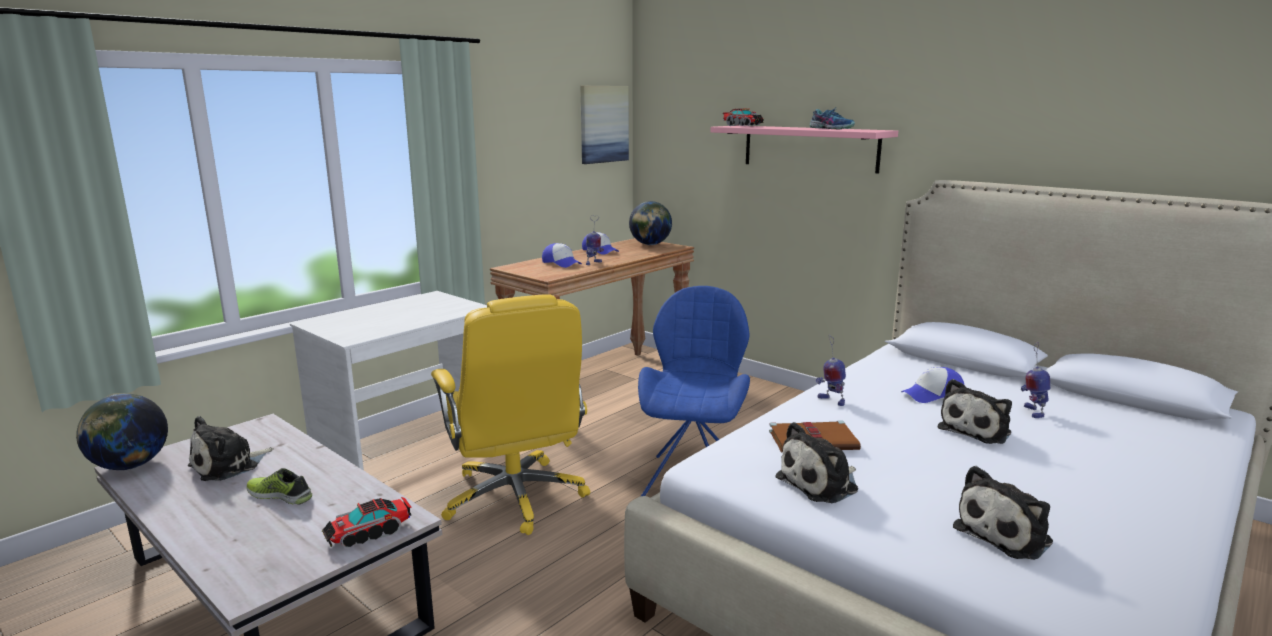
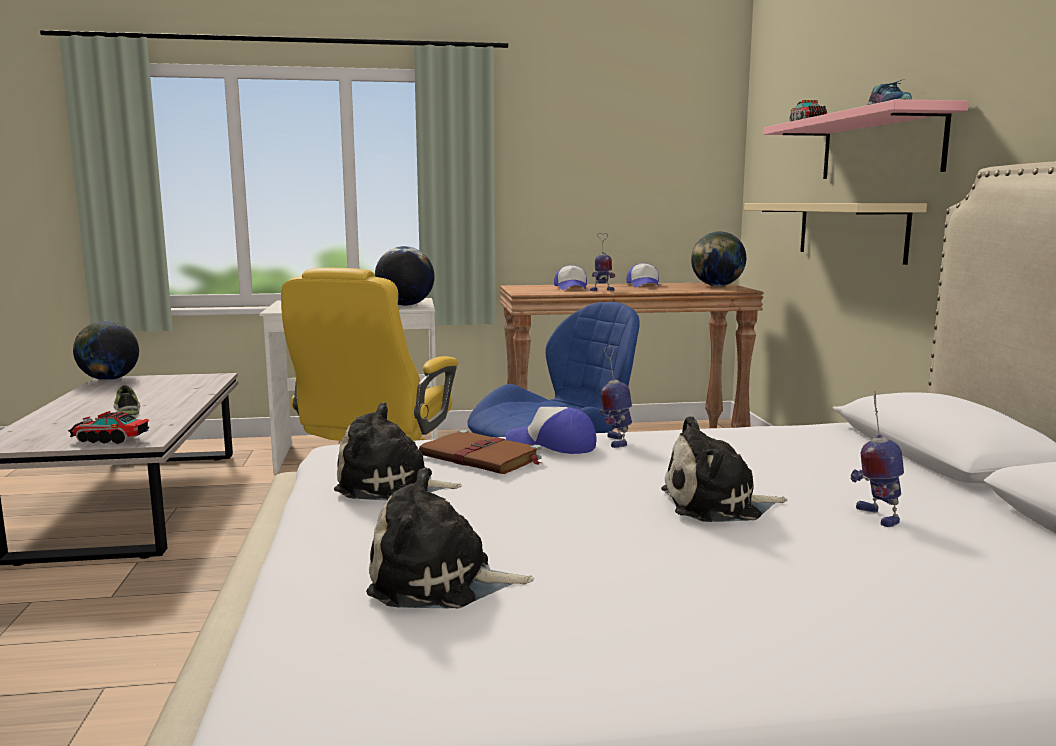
camera: 40 degrees right, 5 degrees down
plush toy [188,416,274,481] -> none
picture [580,86,629,164] -> none
cap [901,367,964,403] -> cap moved to [506,407,597,454]
toy robot [1021,342,1050,418] -> toy robot turned 60 degrees counterclockwise [851,391,904,527]
none -> globe [375,246,434,306]
none -> beige shelf [744,203,927,265]

